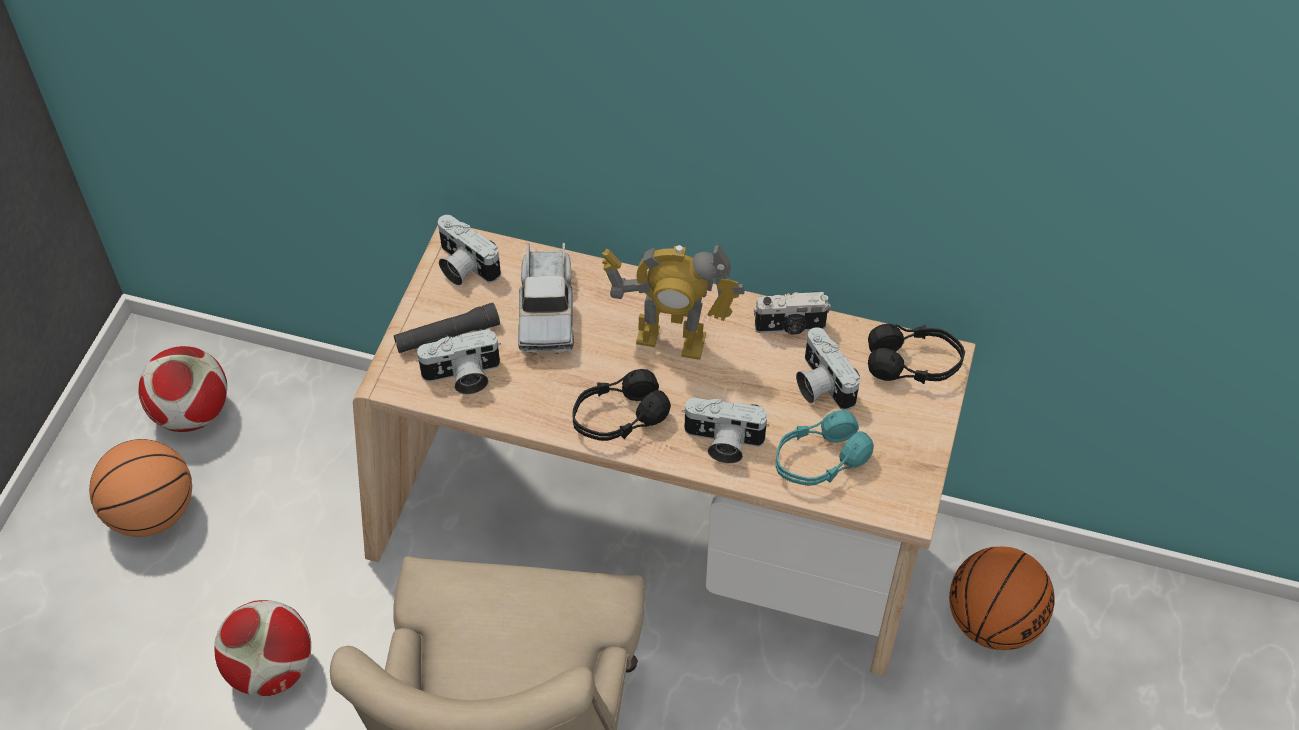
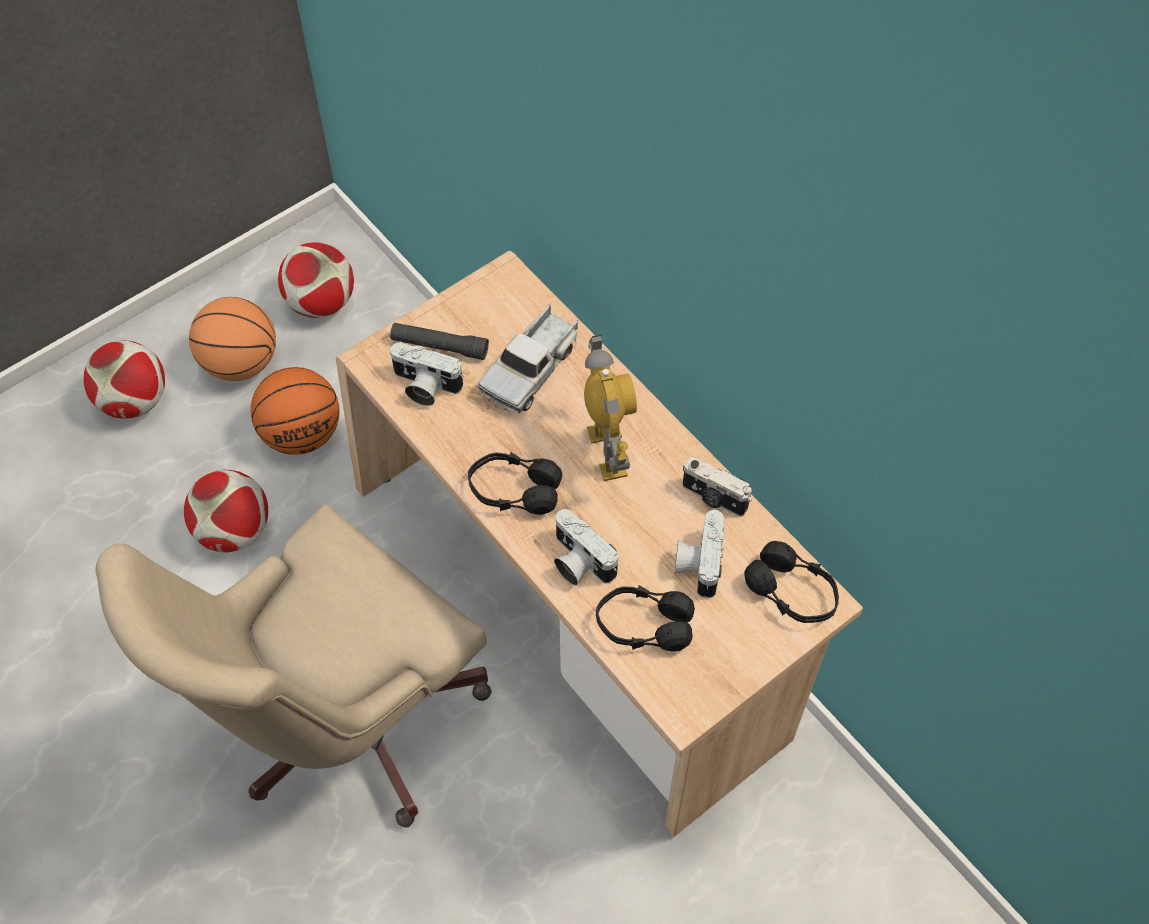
camera: 35 degrees right, 5 degrees up
camera [438,215,501,286] -> none
toy robot [602,244,745,360] -> toy robot turned 150 degrees counterclockwise [584,335,637,481]
turquoise headphones [776,410,874,486] -> black headphones [596,585,695,652]
basketball [949,547,1055,650] -> basketball moved to [251,367,340,455]
none -> football [84,341,165,419]

